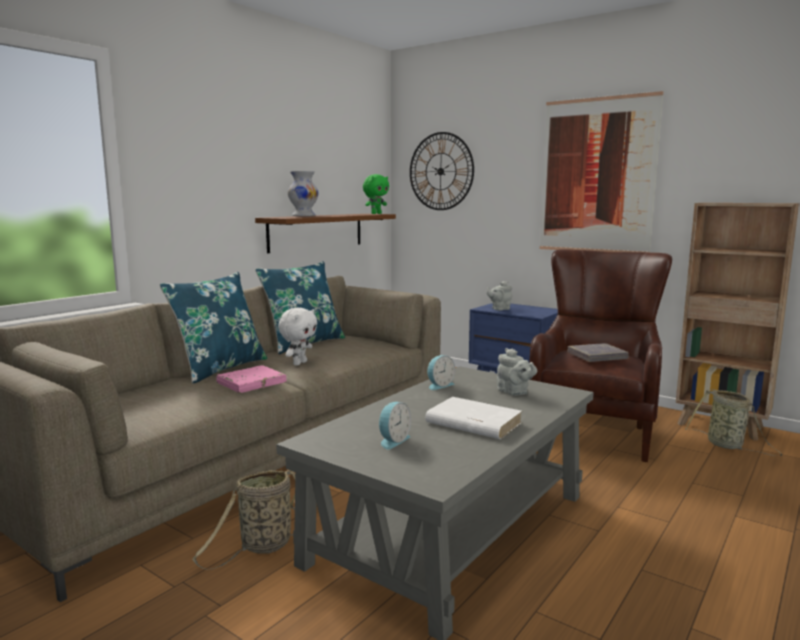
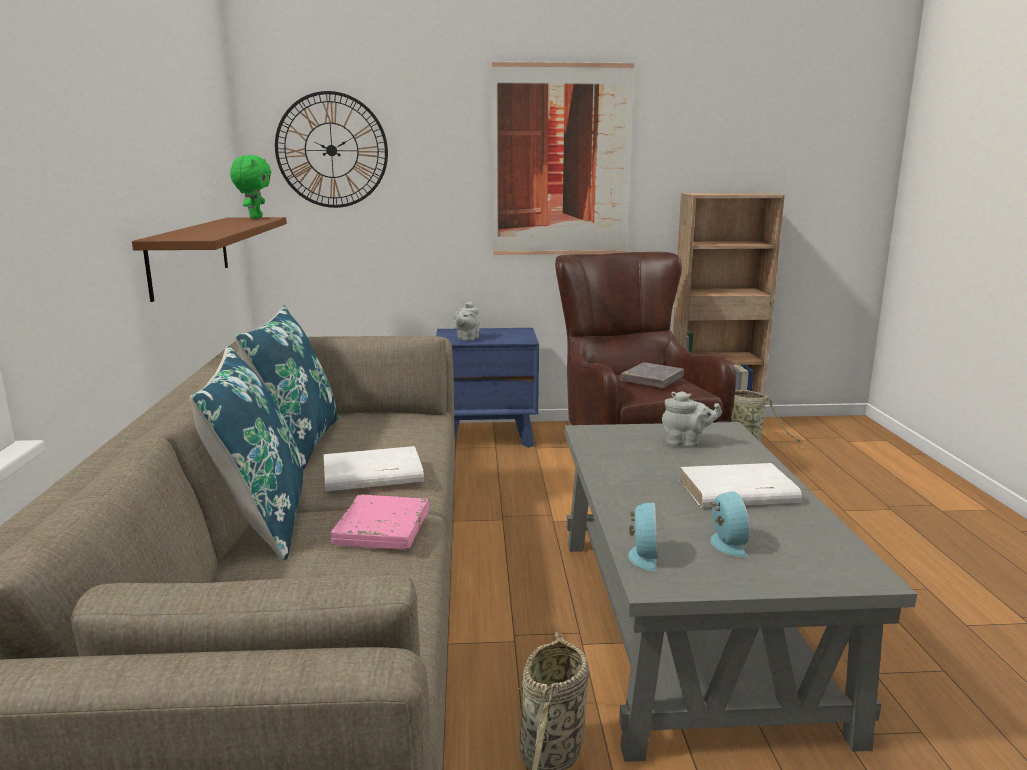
camera: 40 degrees left, 5 degrees up
white plush toy [278,308,317,365] -> white book [323,446,424,491]
white vase [288,171,319,216] -> none
alarm clock [427,355,455,390] -> alarm clock moved to [629,503,658,571]

